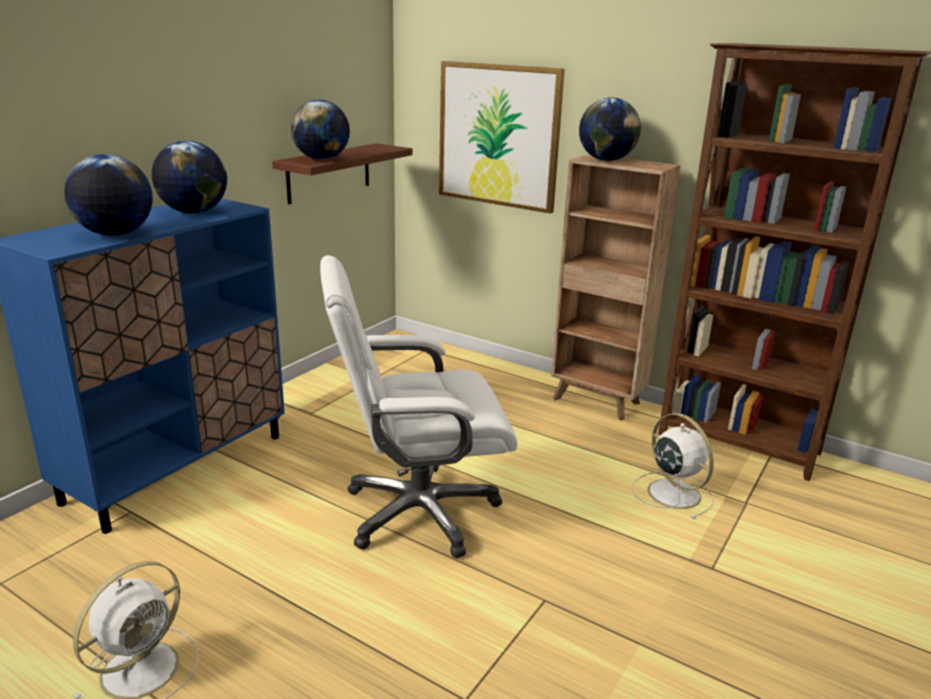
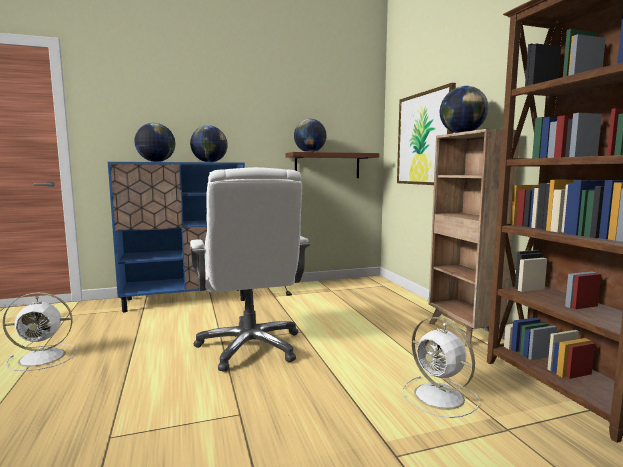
camera: 40 degrees right, 15 degrees down
white office chair [320,255,518,558] -> white office chair turned 135 degrees counterclockwise [190,167,310,372]
white fan [632,413,714,519] -> white fan turned 135 degrees clockwise [403,317,480,418]

